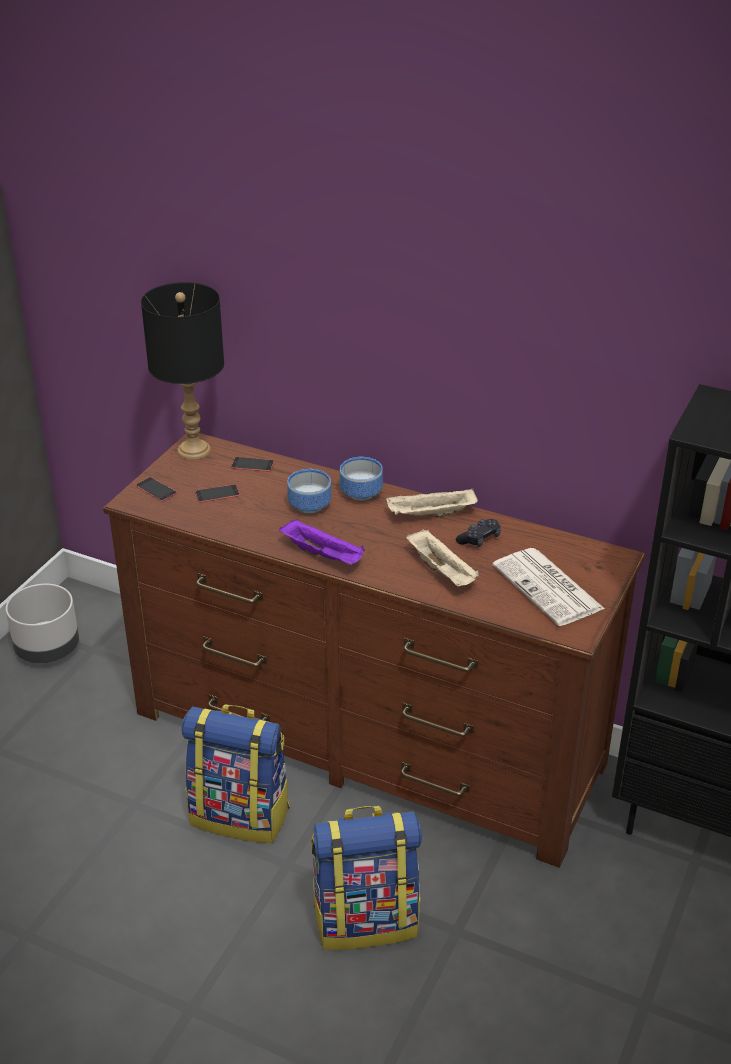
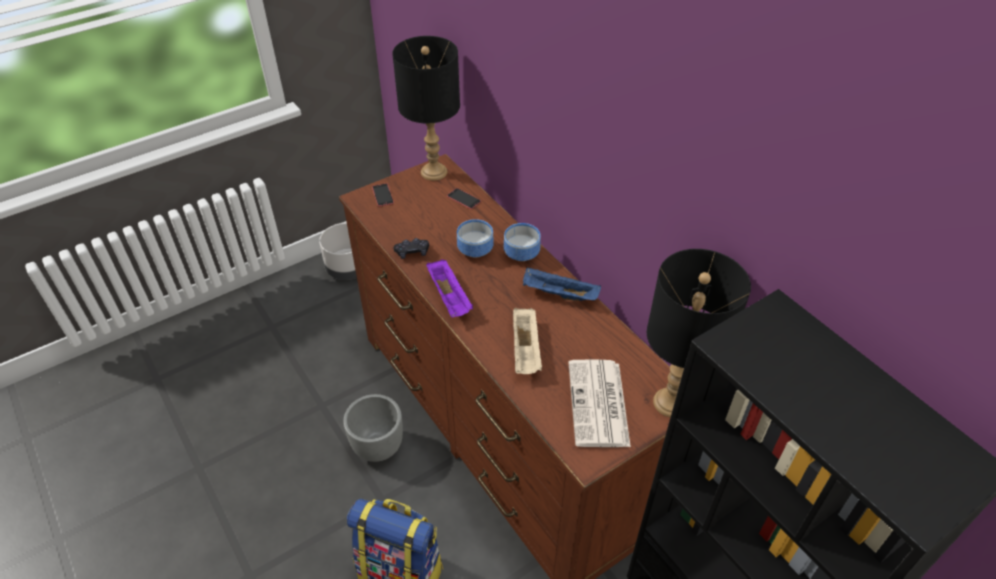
camera: 30 degrees right, 10 degrees up
backpack [182,704,290,843] -> grey planter [343,394,403,462]
phone [195,484,240,503] -> none
beige tray [386,488,478,517] -> blue tray [523,267,601,301]
black game controller [456,519,501,547] -> black game controller moved to [394,238,429,259]
none -> black table lamp [647,249,751,417]

